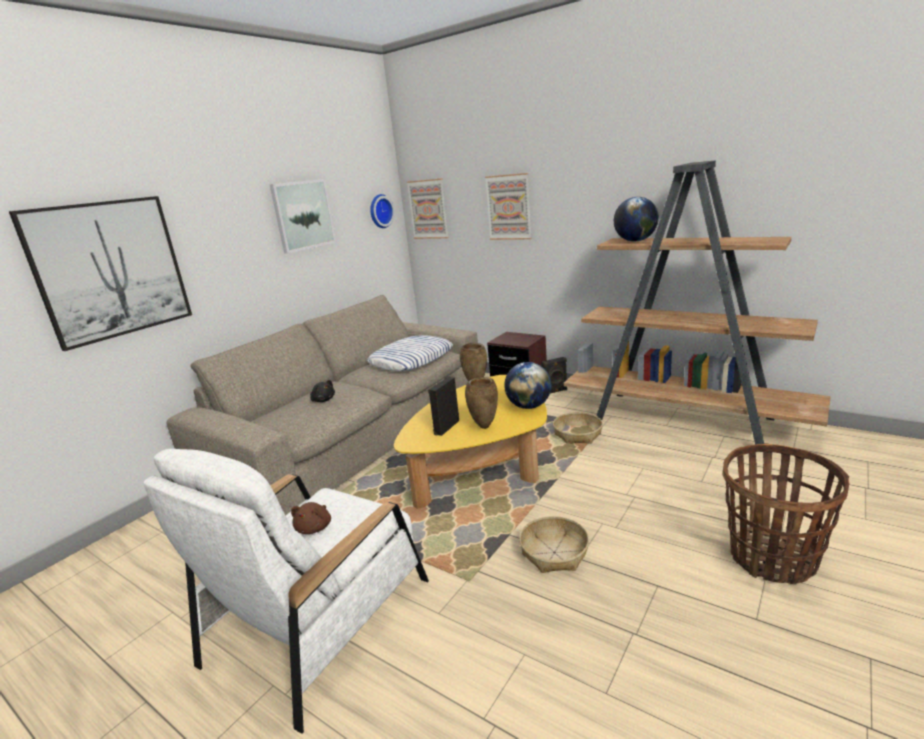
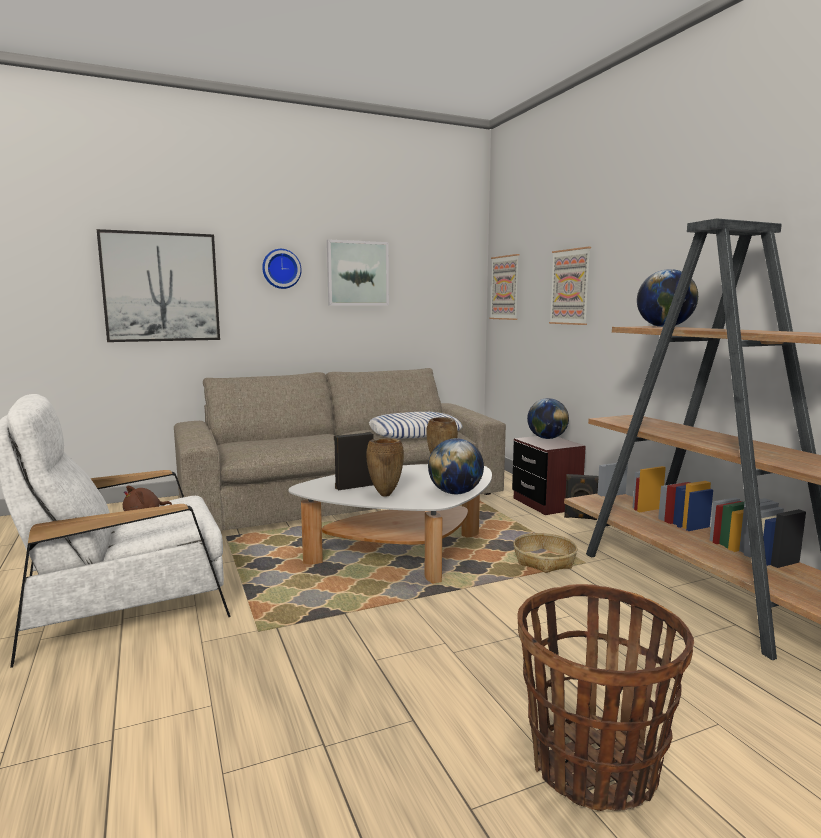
camera: 30 degrees right, 10 degrees down
black plush toy [310,380,335,402] -> none
wall clock [370,194,395,228] -> wall clock moved to [262,249,302,289]
yellow coffee table [394,375,547,509] -> white coffee table [288,464,492,584]
basket [519,516,589,573] -> none
none -> globe [527,398,569,439]

